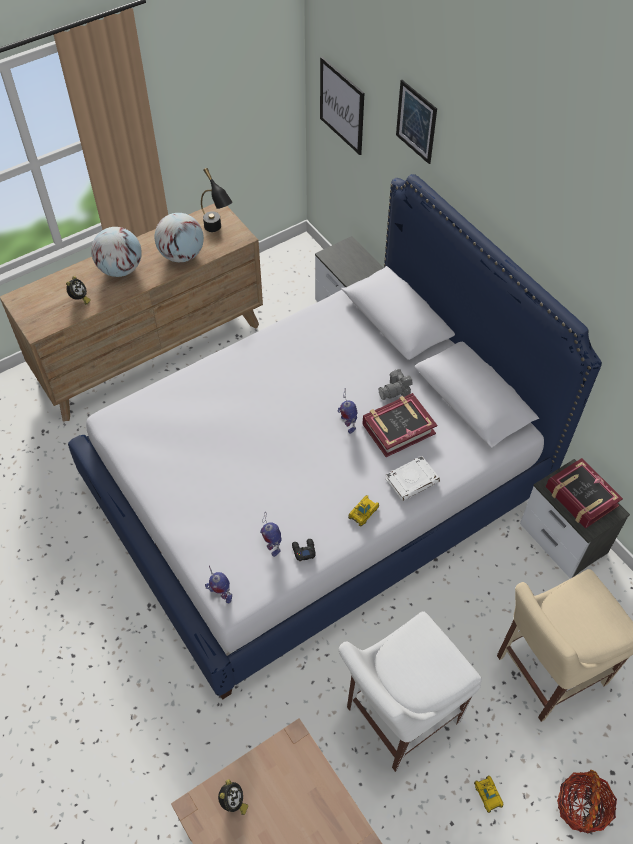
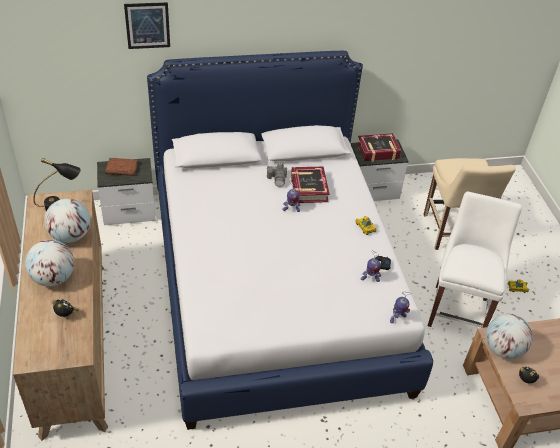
camera: 70 degrees left, 10 degrees down
picture [320,57,364,155] -> none
white chair [339,611,482,772] -> white chair turned 150 degrees counterclockwise [428,191,522,328]
white book [385,456,440,501] -> none
basket [557,770,617,833] -> none
none -> brown book [105,158,138,176]
none -> globe [486,314,533,359]

